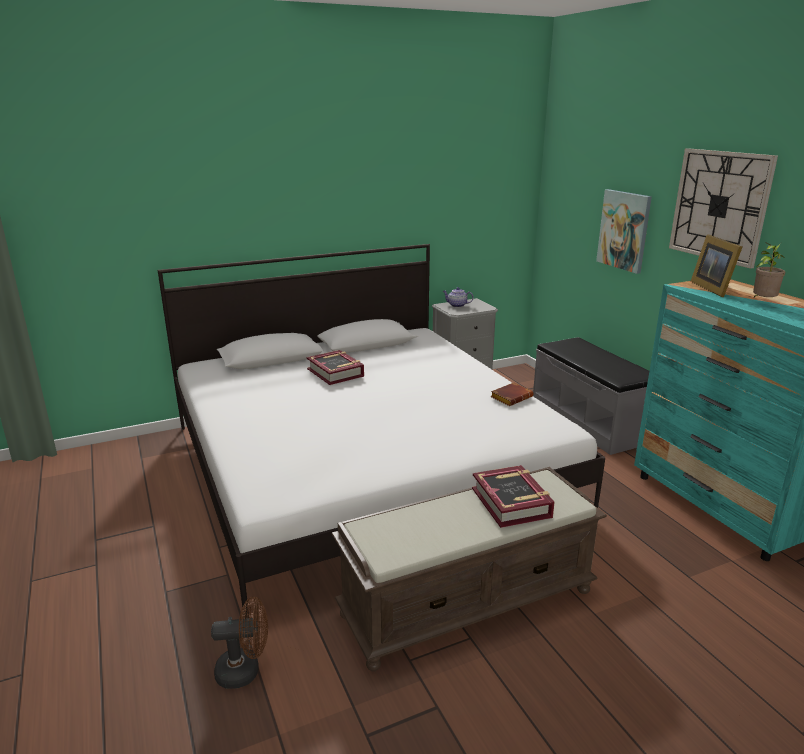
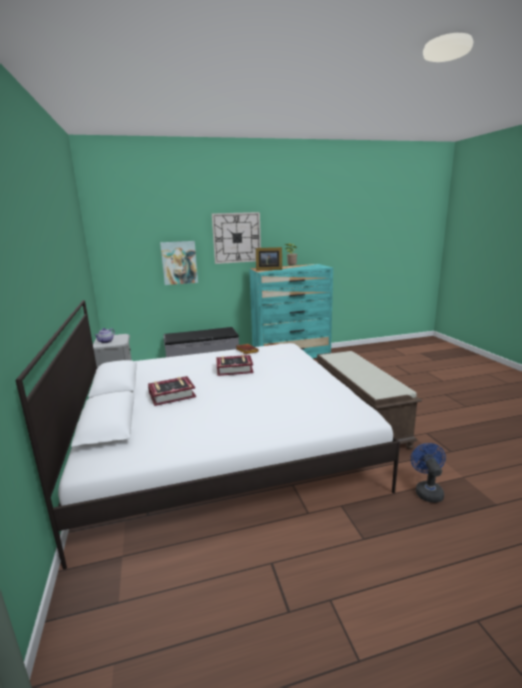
camera: 80 degrees left, 5 degrees down
brown fan [211,597,268,689] -> blue fan [411,443,446,503]
book [472,465,555,528] -> book moved to [216,355,253,376]

